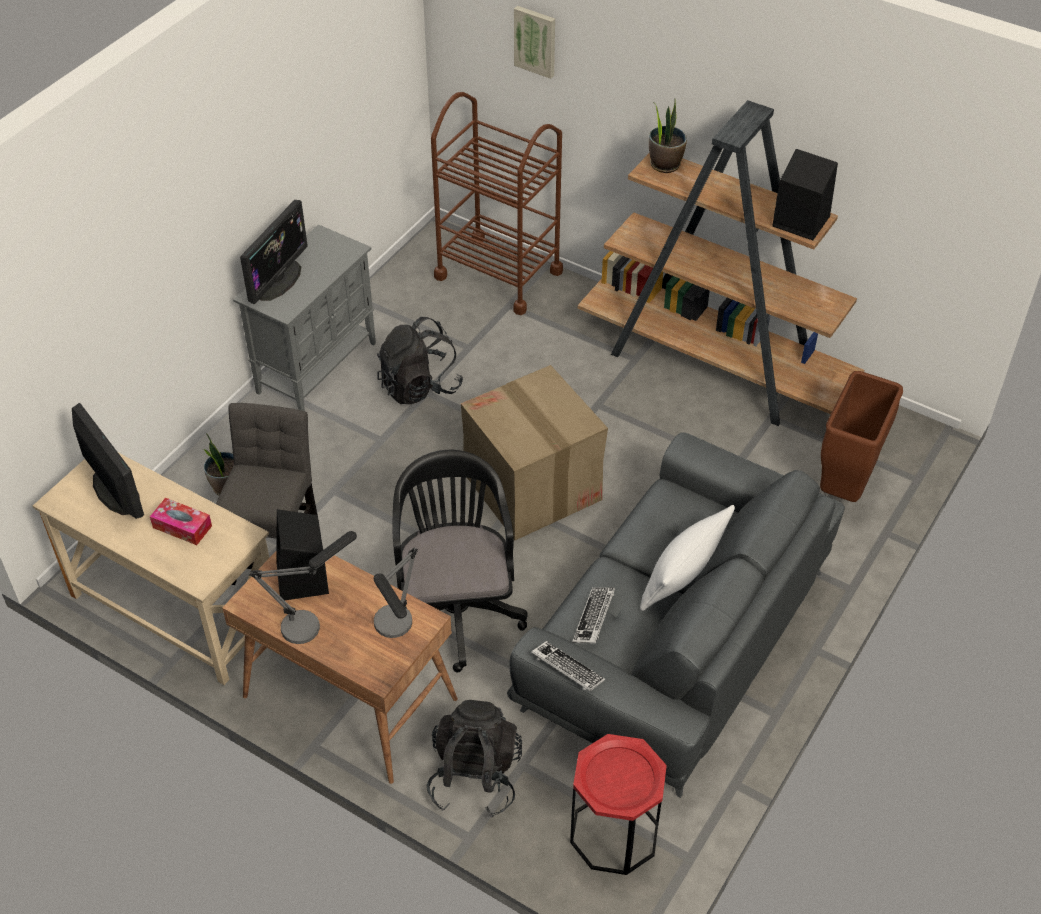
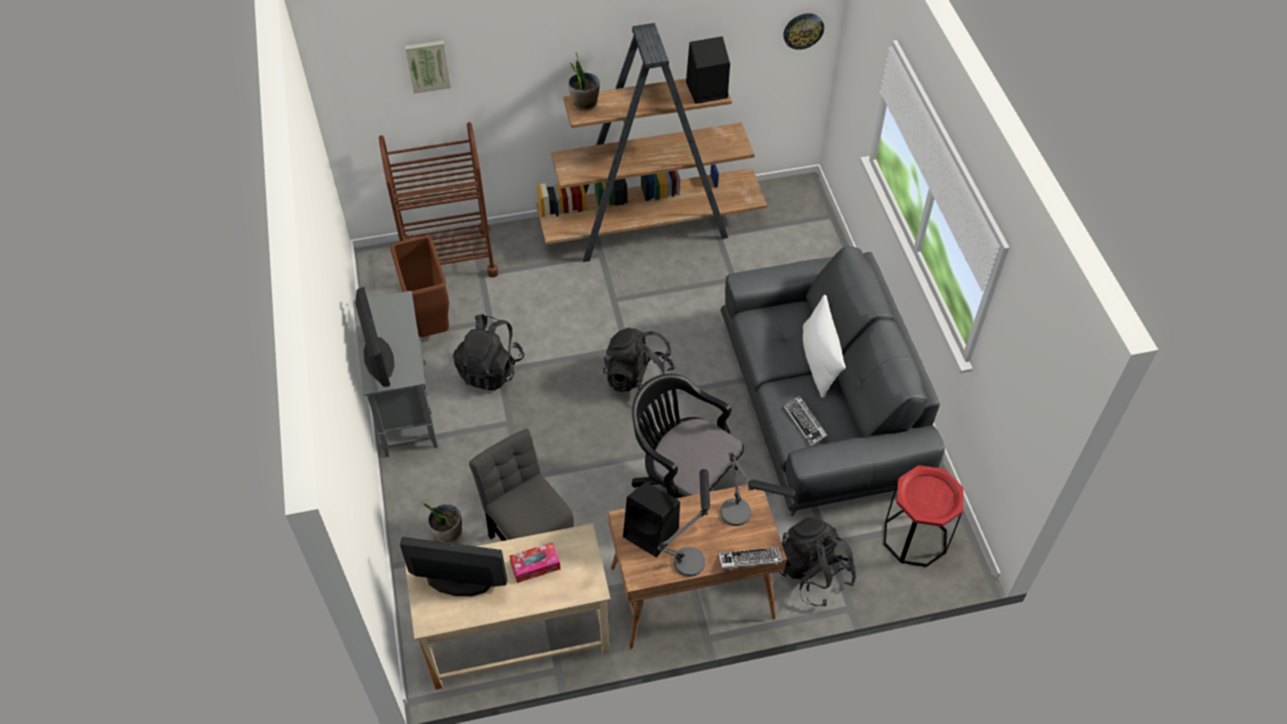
camera: 45 degrees left, 5 degrees up
cardboard box [461,365,608,540] -> black backpack [603,328,676,400]
keyboard [531,641,605,692] -> keyboard moved to [719,547,782,570]
brown trash can [820,371,903,502] -> brown trash can moved to [391,235,449,337]
none -> wall clock [783,13,824,50]

